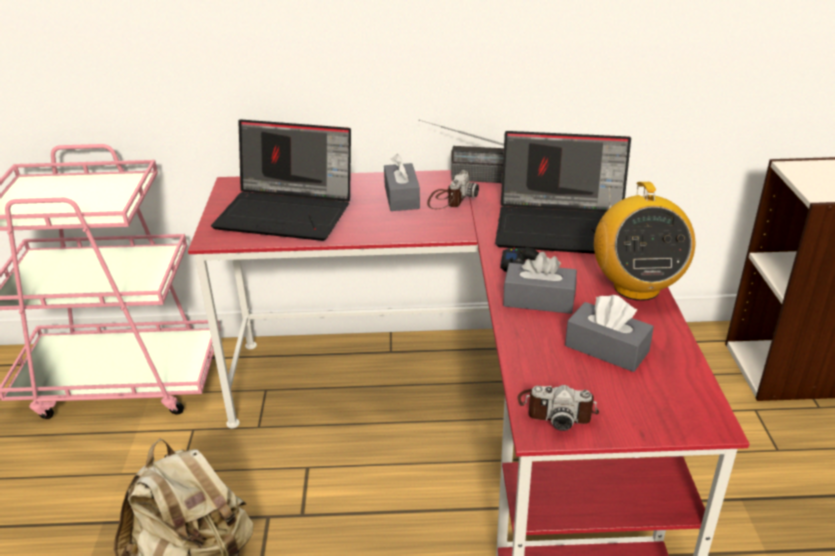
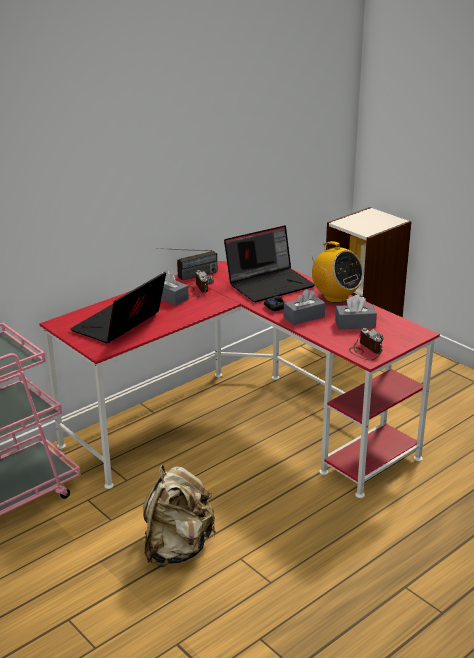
camera: 40 degrees left, 5 degrees down
laptop [211,119,351,241] -> laptop turned 150 degrees clockwise [70,272,166,343]
camera [517,385,599,431] -> camera turned 90 degrees counterclockwise [349,328,383,360]

